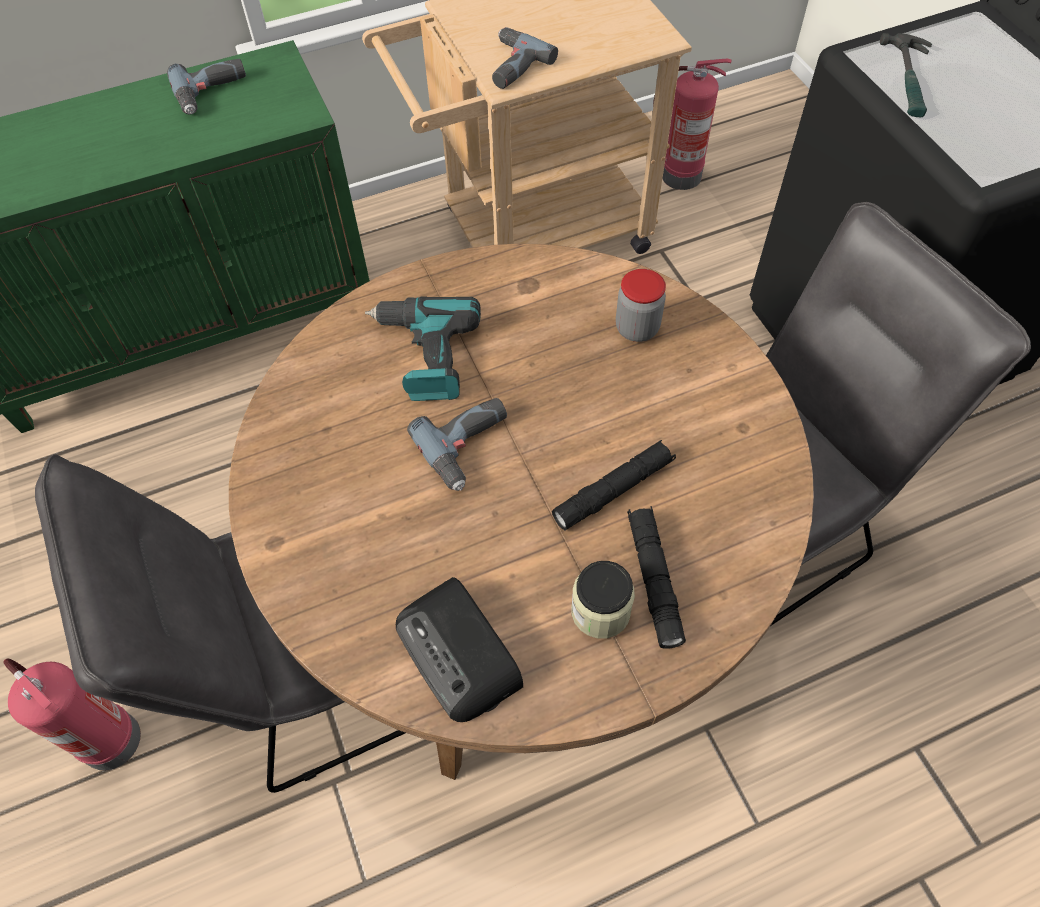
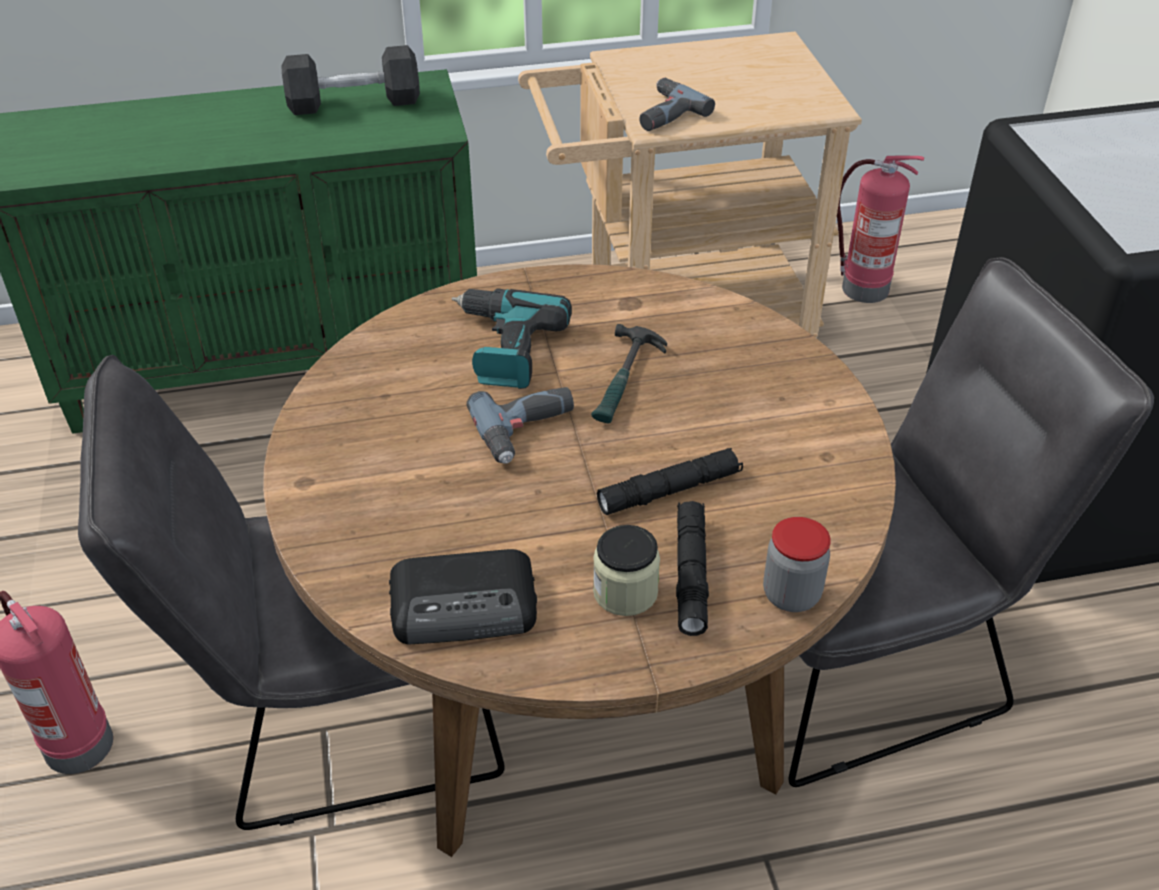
camera: 10 degrees right, 15 degrees down
power drill [167,59,246,114] -> black dumbbell [281,45,420,115]
radio [396,577,523,722] -> radio turned 75 degrees counterclockwise [389,549,537,645]
jar [616,269,666,342] -> jar moved to [763,517,831,612]
hammer [880,33,932,117] -> hammer moved to [591,324,667,423]

